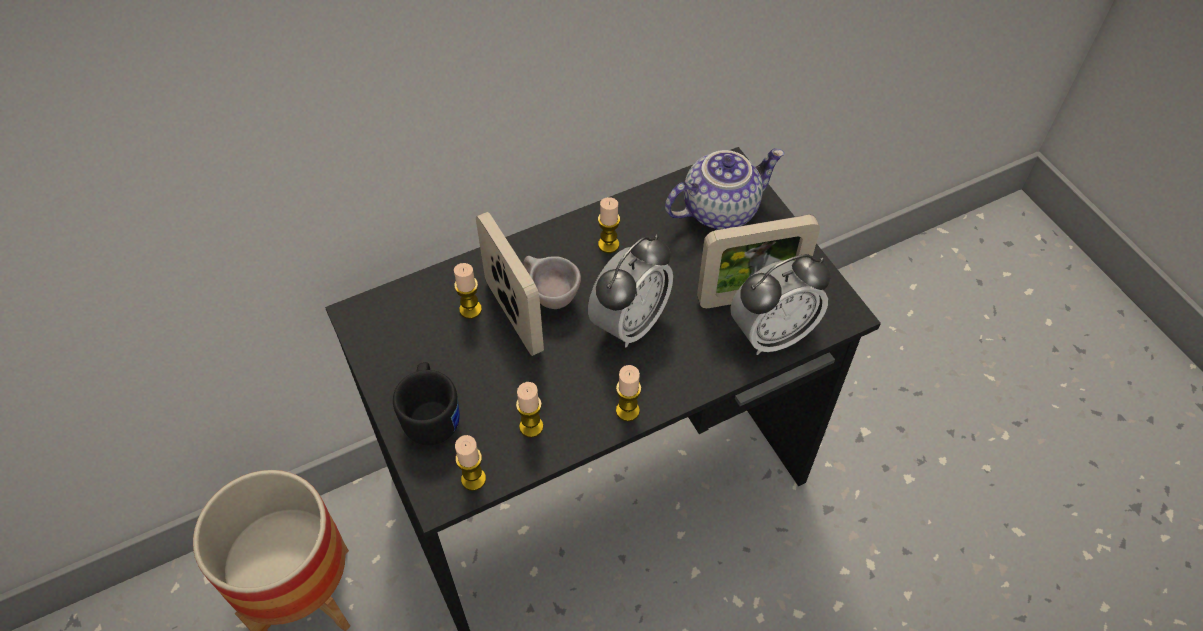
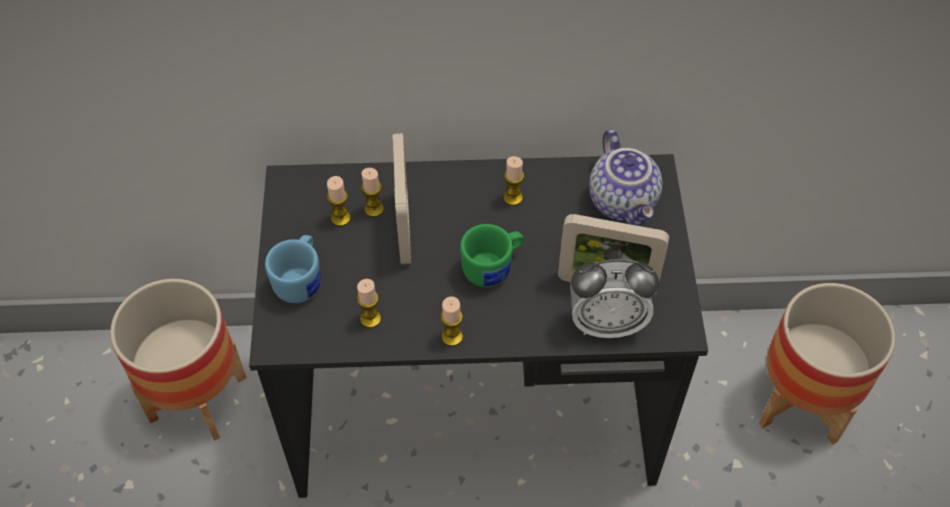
camera: 25 degrees right, 0 degrees up
black mug [393,362,460,445] -> blue mug [265,235,321,303]
candle [455,435,486,491] -> candle moved to [327,176,351,226]
beige cup [523,256,581,309] -> none
alarm clock [588,234,673,347] -> green mug [460,224,524,287]
teapot [665,148,785,230] -> teapot turned 75 degrees clockwise [589,129,663,226]
none -> planter [759,283,896,444]

